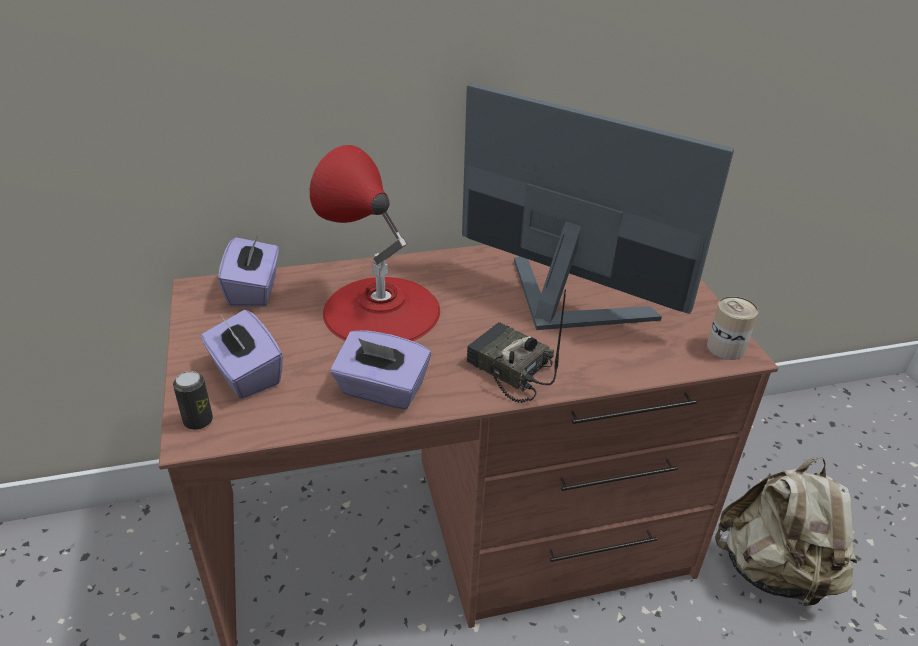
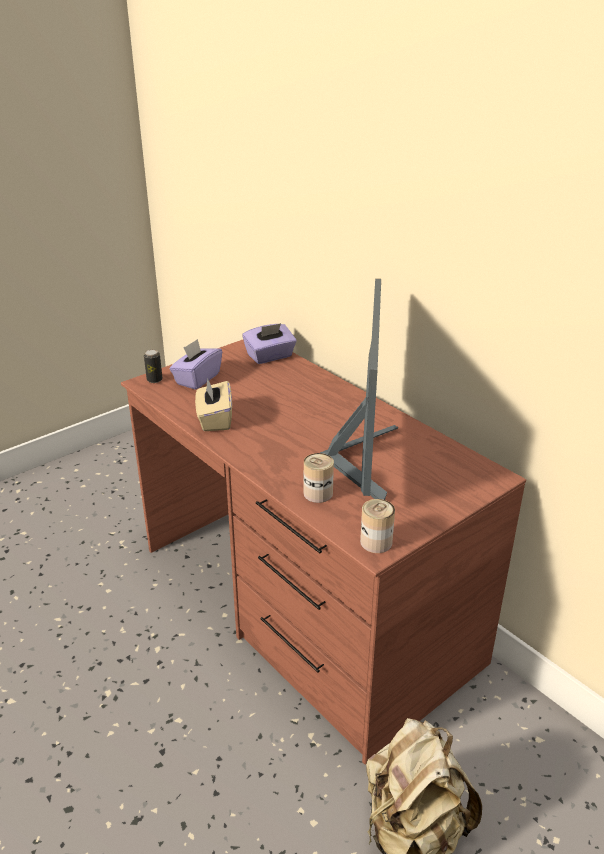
camera: 65 degrees right, 5 degrees down
red table lamp [310,145,440,341] -> none
purple tissue box [331,330,431,410] -> beige tissue box [195,378,232,431]
radio [467,289,566,403] -> none
none -> can [304,453,334,503]

